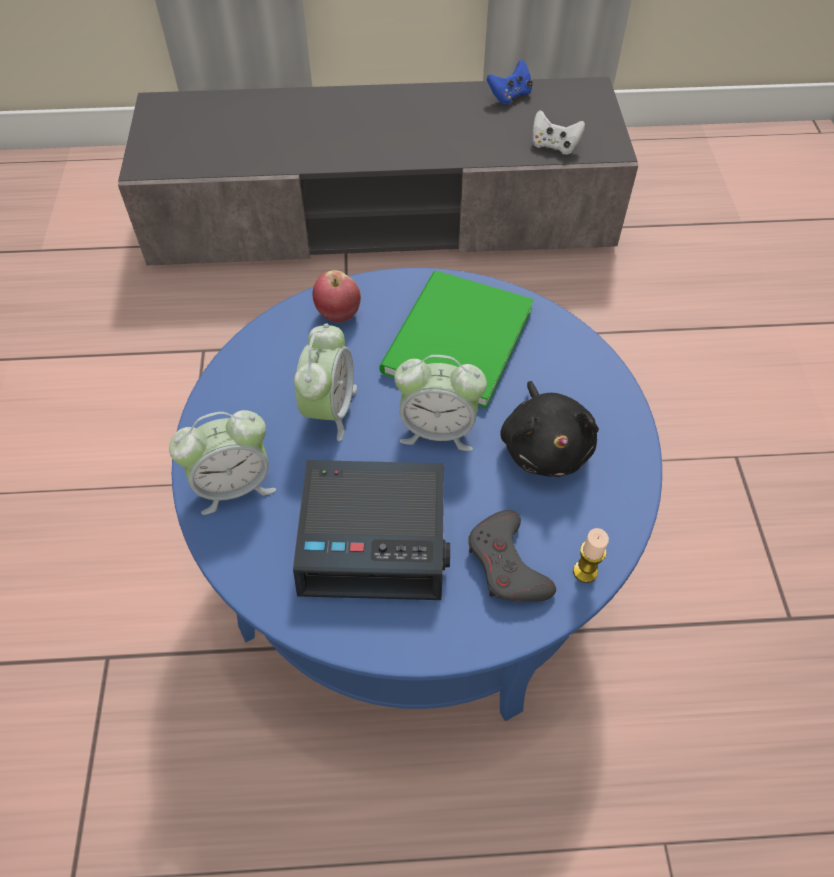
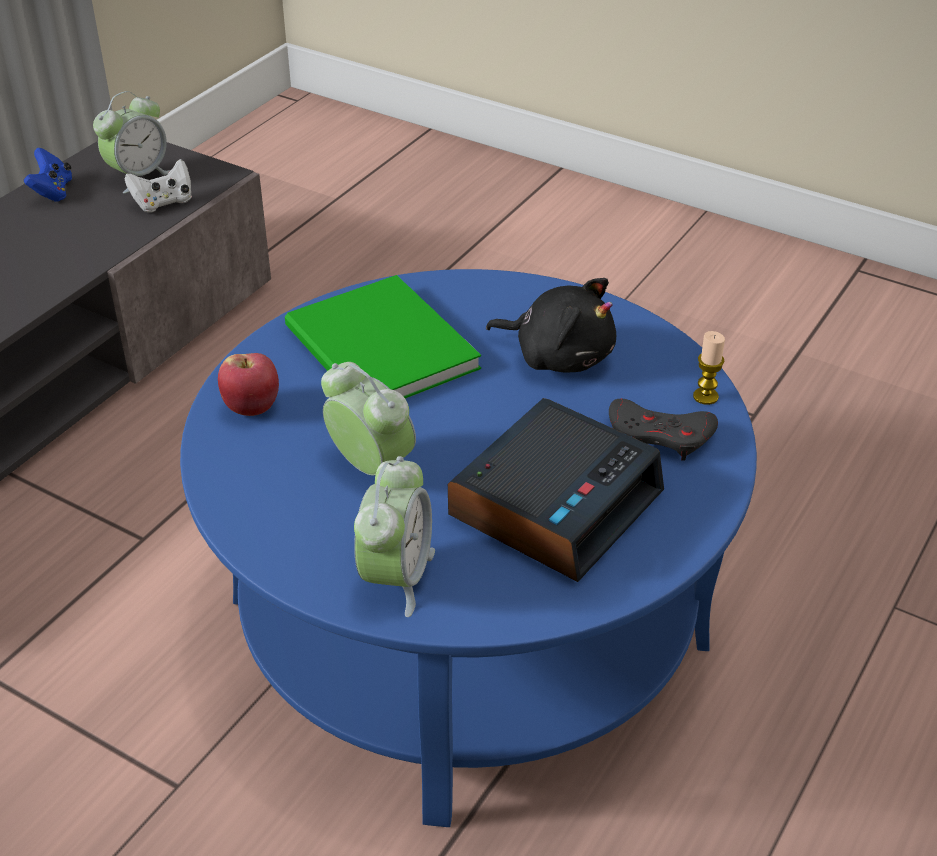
camera: 55 degrees left, 15 degrees down
alarm clock [394,355,487,451] -> alarm clock moved to [93,91,171,193]

